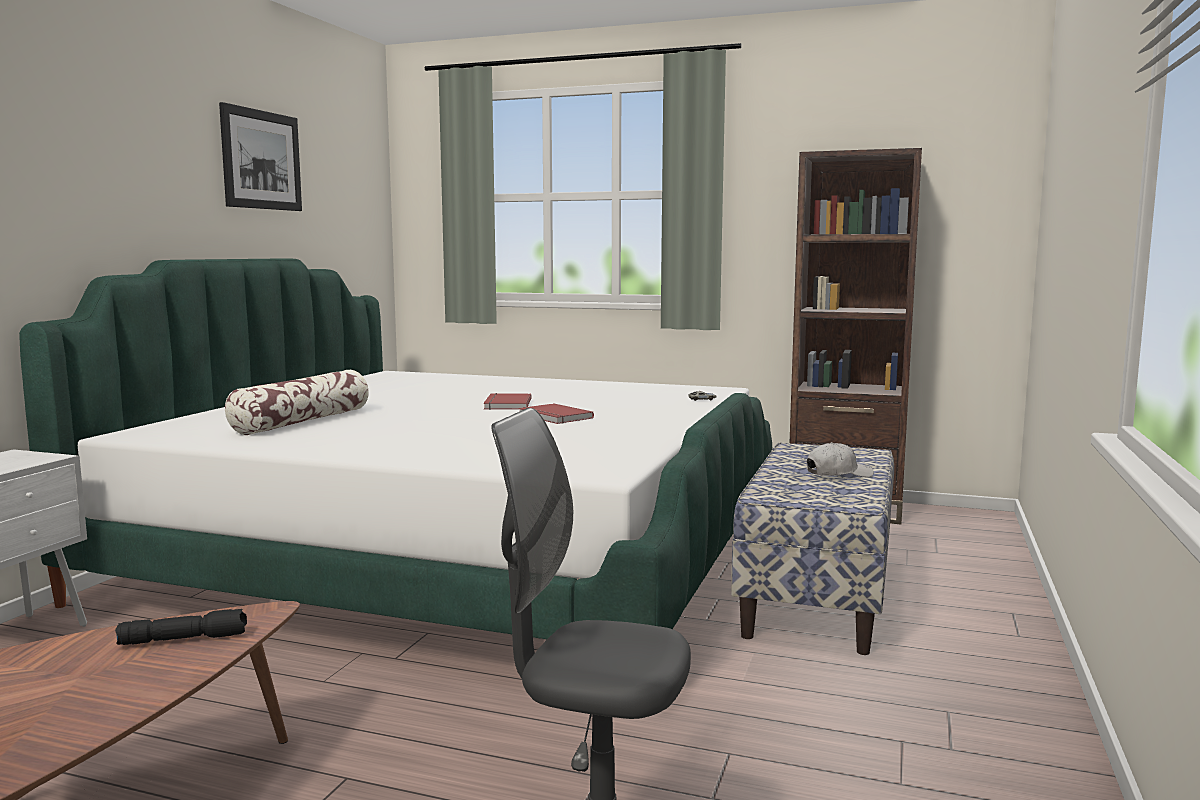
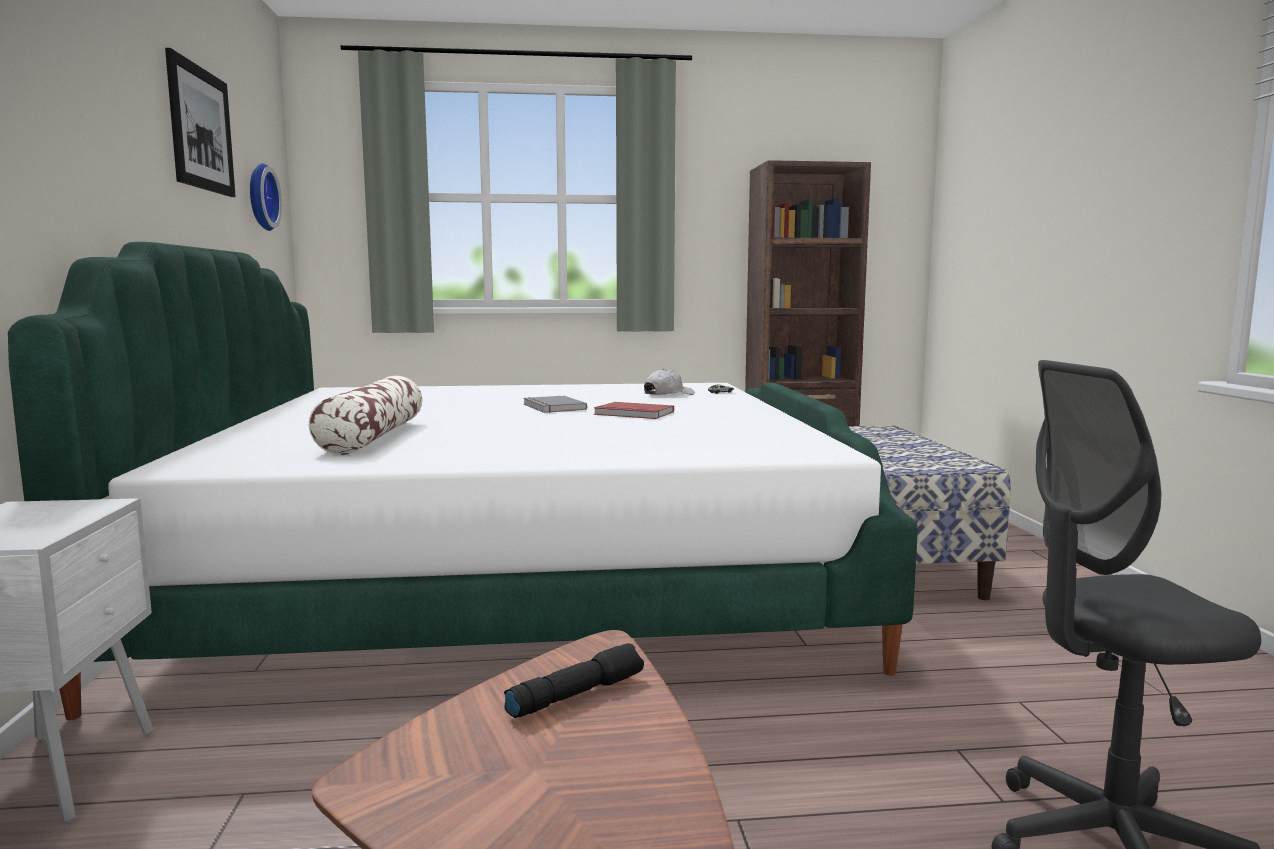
camera: 25 degrees left, 0 degrees up
red book [484,393,532,410] -> grey book [523,396,587,413]
white cap [807,442,874,477] -> white cap moved to [644,369,695,395]
none -> wall clock [250,163,282,231]

